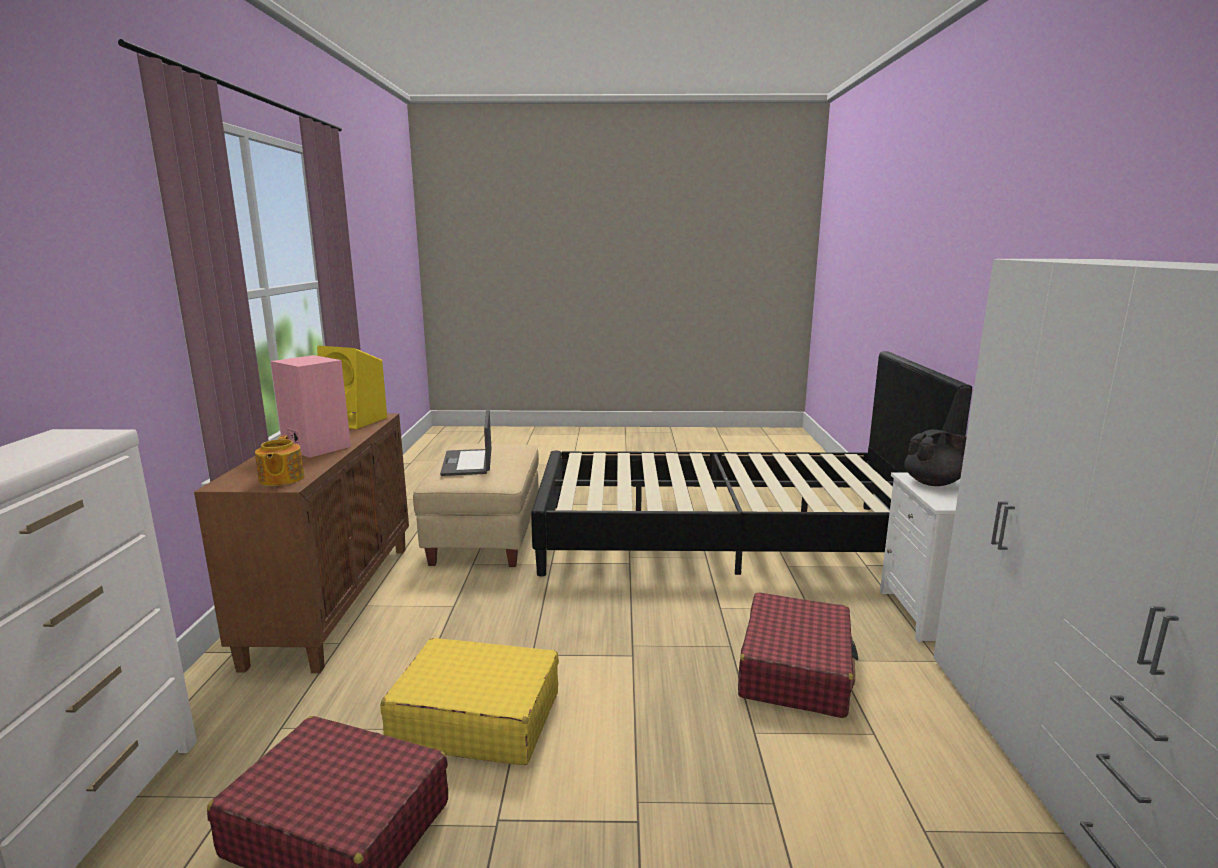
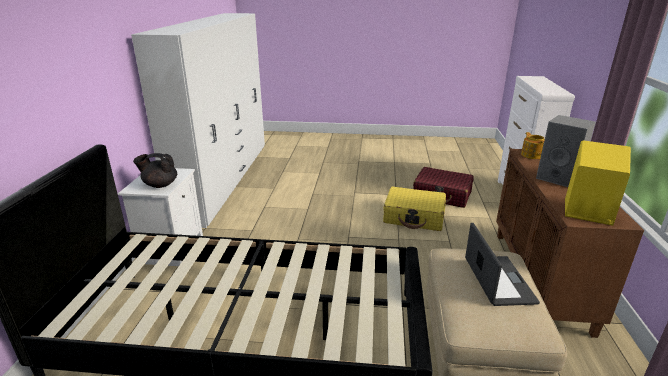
camera: 175 degrees left, 10 degrees up
pink speaker [271,355,351,458] -> grey speaker [536,115,596,187]
red suitcase [738,592,858,718] -> none

